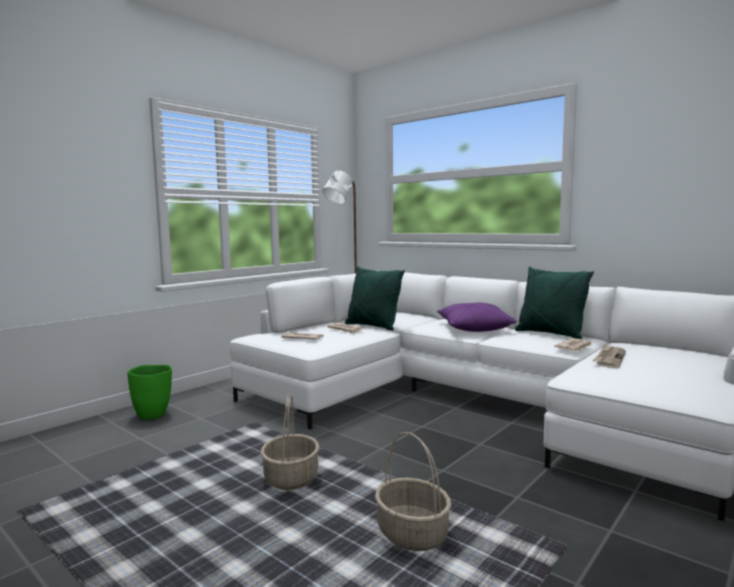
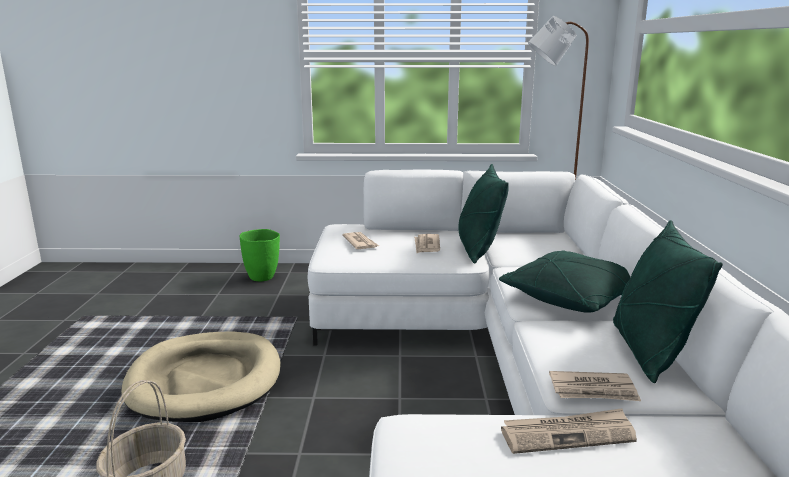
camera: 50 degrees right, 10 degrees up
basket [261,394,319,490] -> beige dog bed [121,331,281,422]
purple pillow [437,302,517,332] -> green pillow [499,250,630,313]

